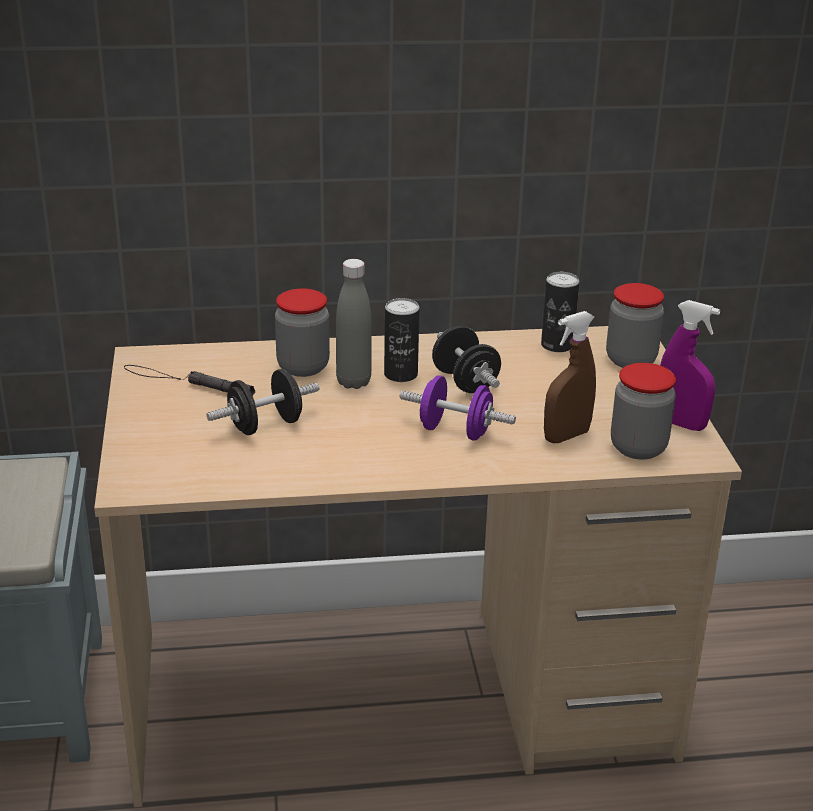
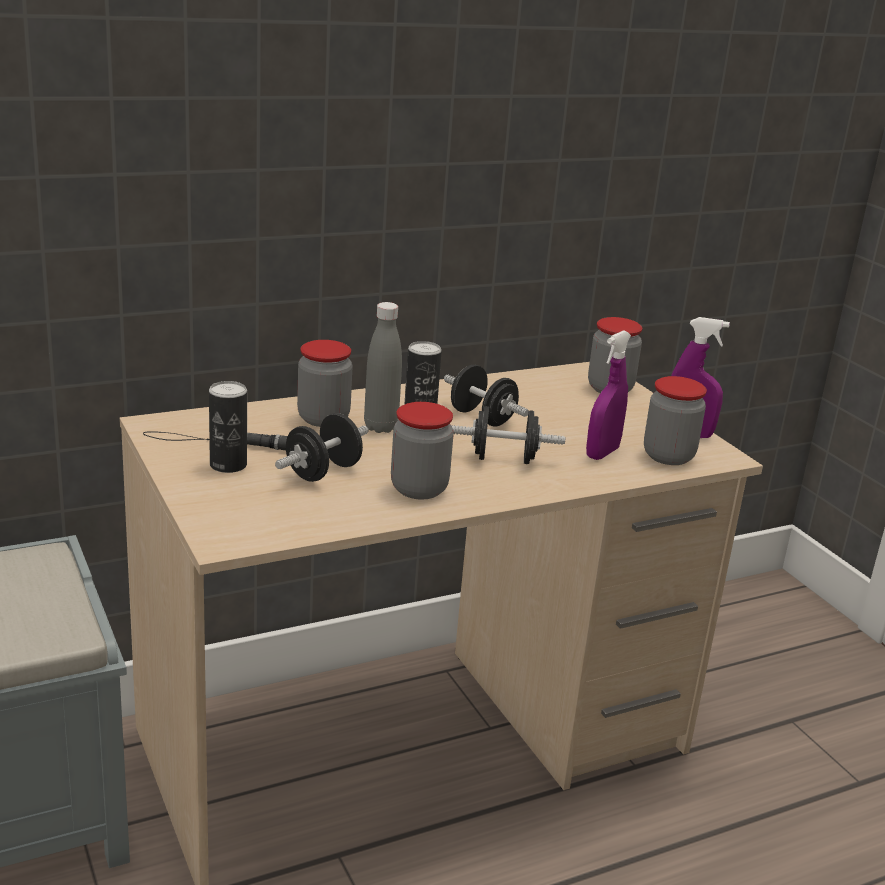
camera: 20 degrees left, 5 degrees down
purple dumbbell [400,376,516,440] -> black dumbbell [451,406,565,464]
can [541,272,579,352] -> can moved to [209,381,247,473]
brown spray bottle [544,311,596,443] -> purple spray bottle [586,330,631,460]
none -> jar [391,402,454,499]

